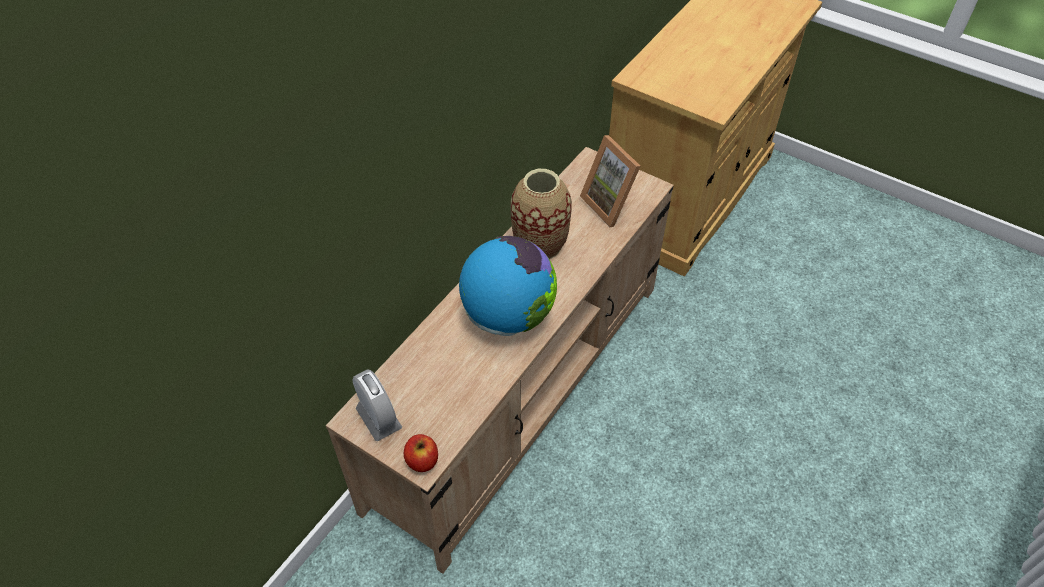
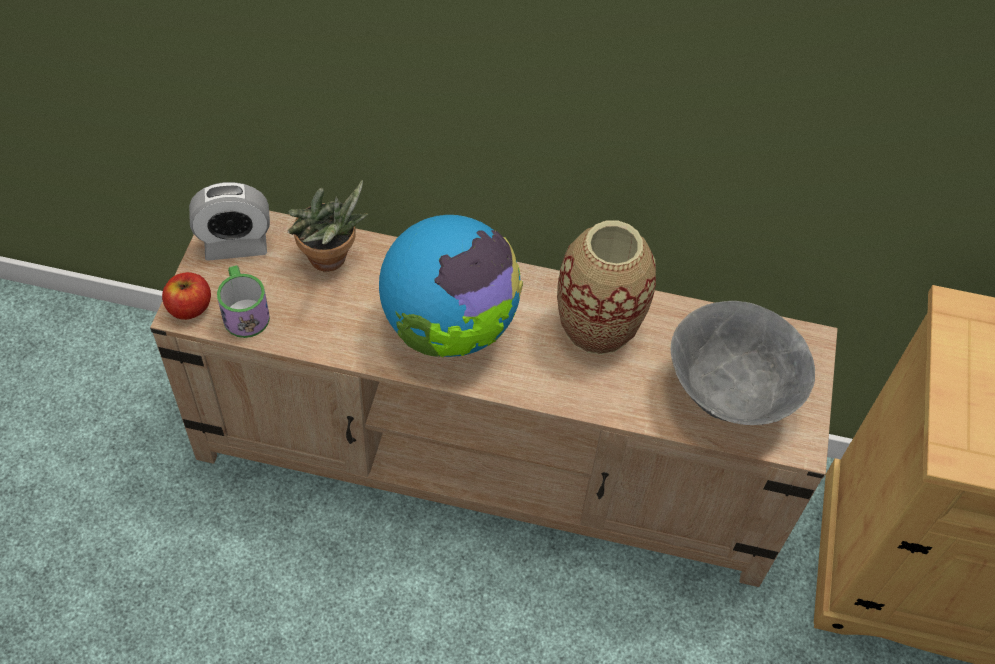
camera: 65 degrees right, 5 degrees up
alarm clock [353,369,402,441] -> alarm clock turned 45 degrees clockwise [189,182,270,261]
picture frame [580,135,641,227] -> grey bowl [671,301,815,425]
none -> mug [217,265,270,338]
none -> potted plant [288,180,369,272]

